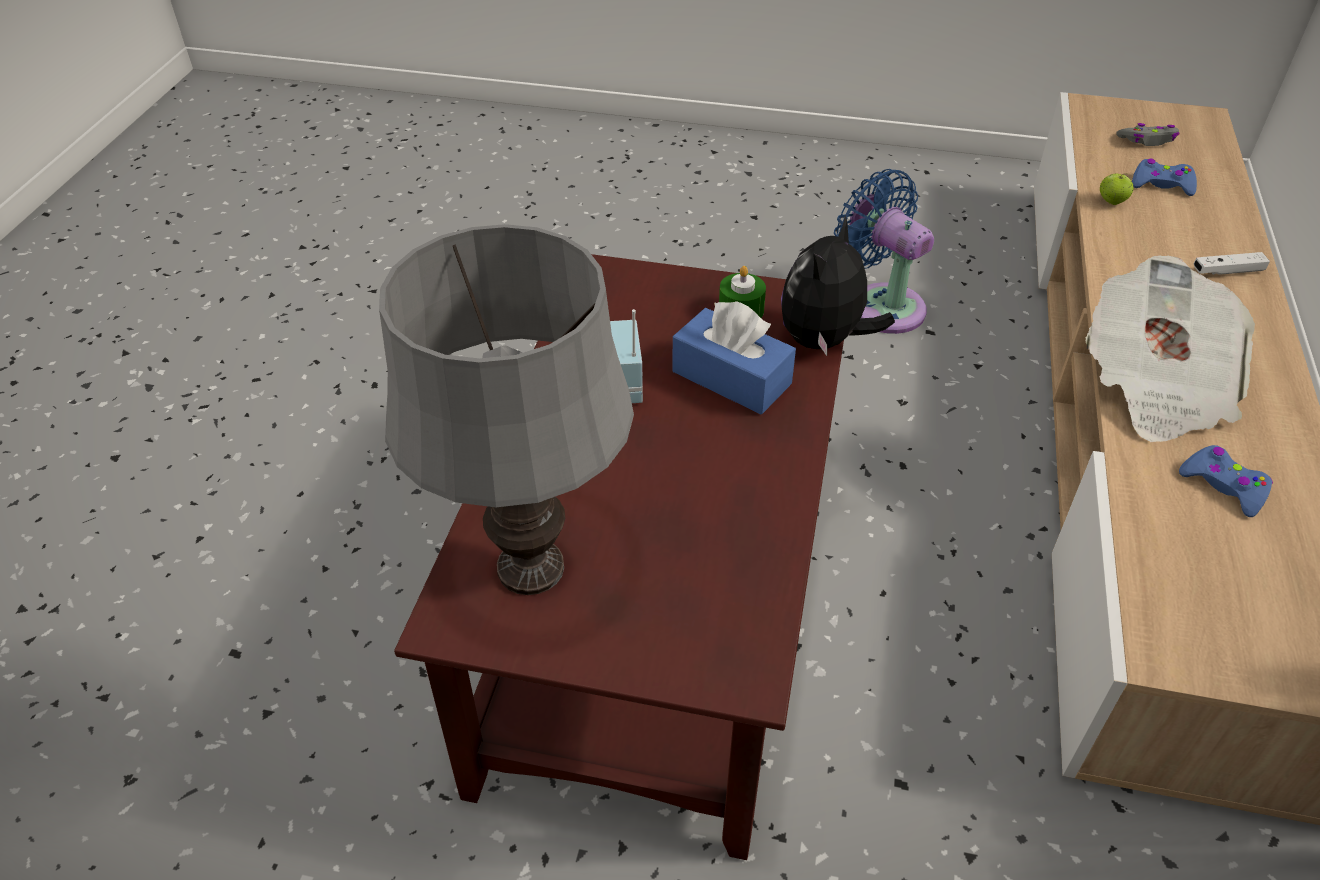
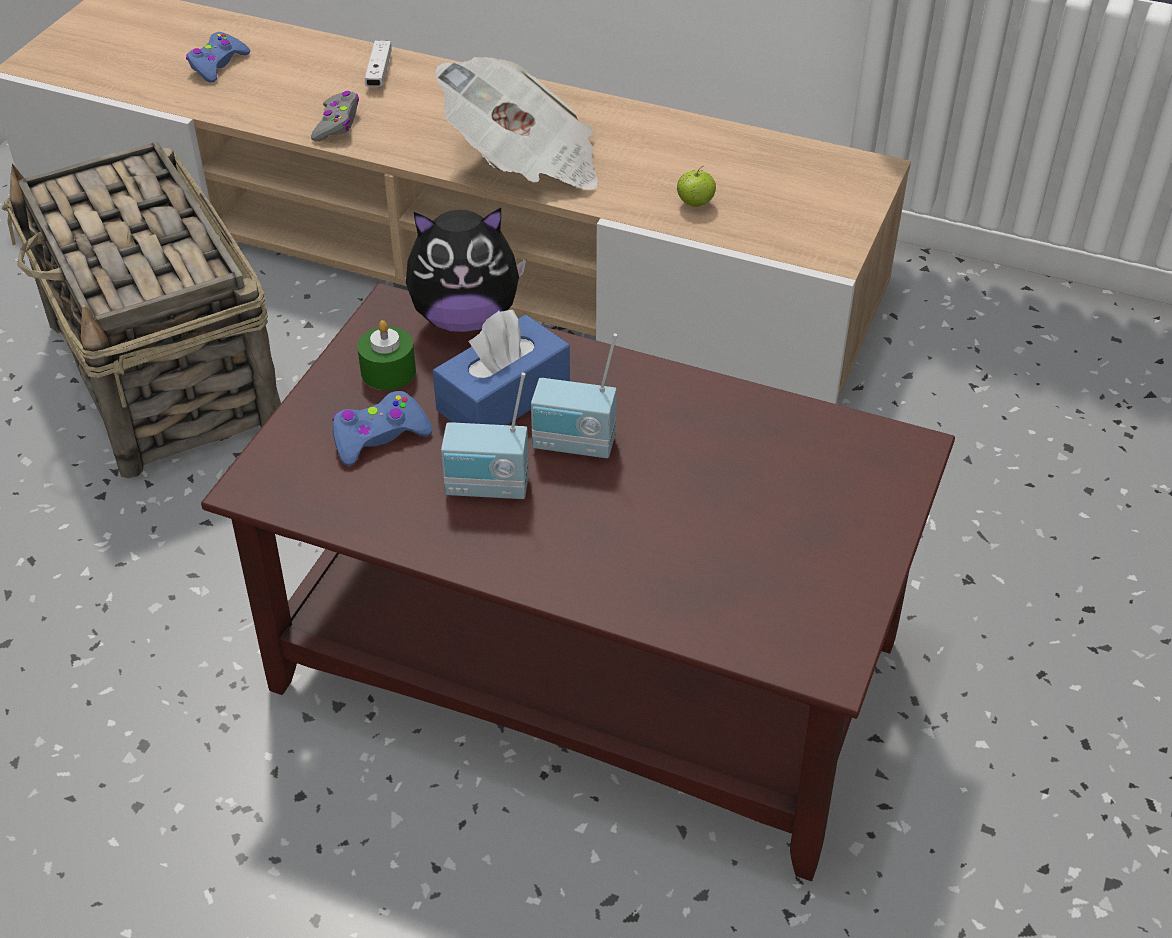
camera: 80 degrees left, 0 degrees up
grey table lamp [379,224,634,595] -> none
plush toy [781,215,895,356] -> plush toy turned 45 degrees counterclockwise [406,208,526,332]
blue fan [834,169,934,334] -> basket [2,142,281,479]
apple [1099,173,1134,205] -> apple moved to [677,166,716,207]
grey game controller [1116,123,1179,146] -> grey game controller moved to [311,91,359,141]
blue game controller [1179,445,1273,517] -> blue game controller moved to [332,391,432,466]
none -> radio [531,334,617,458]

